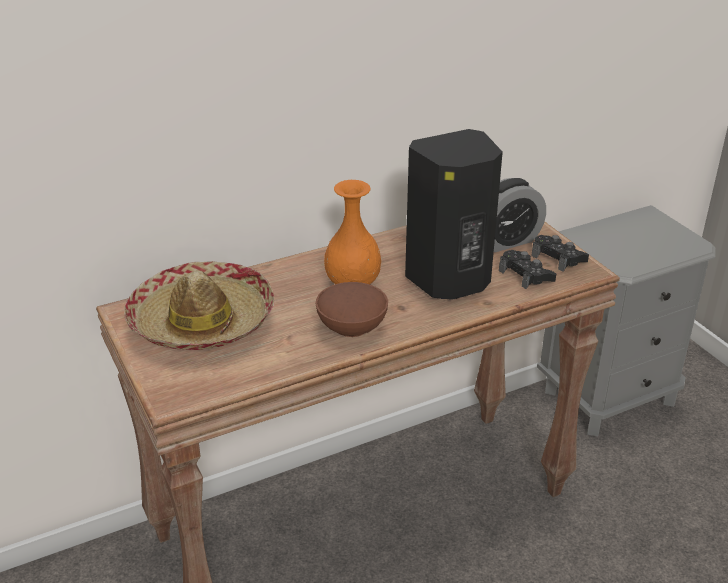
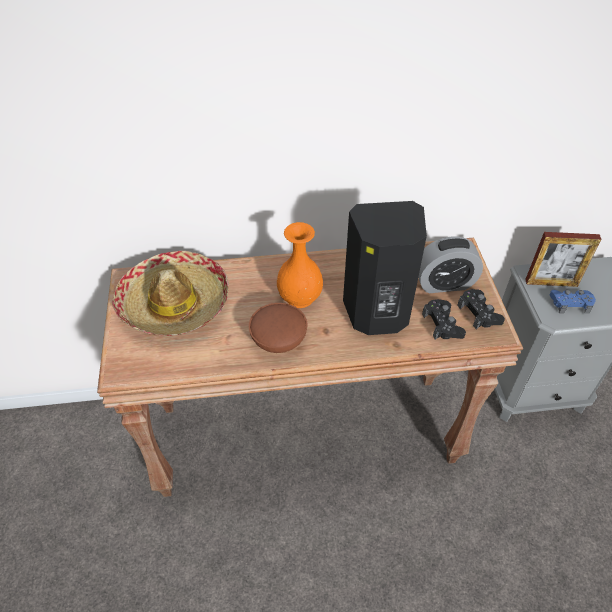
camera: 20 degrees right, 15 degrees up
none -> picture frame [525,232,601,287]
none -> blue game controller [549,290,596,314]

